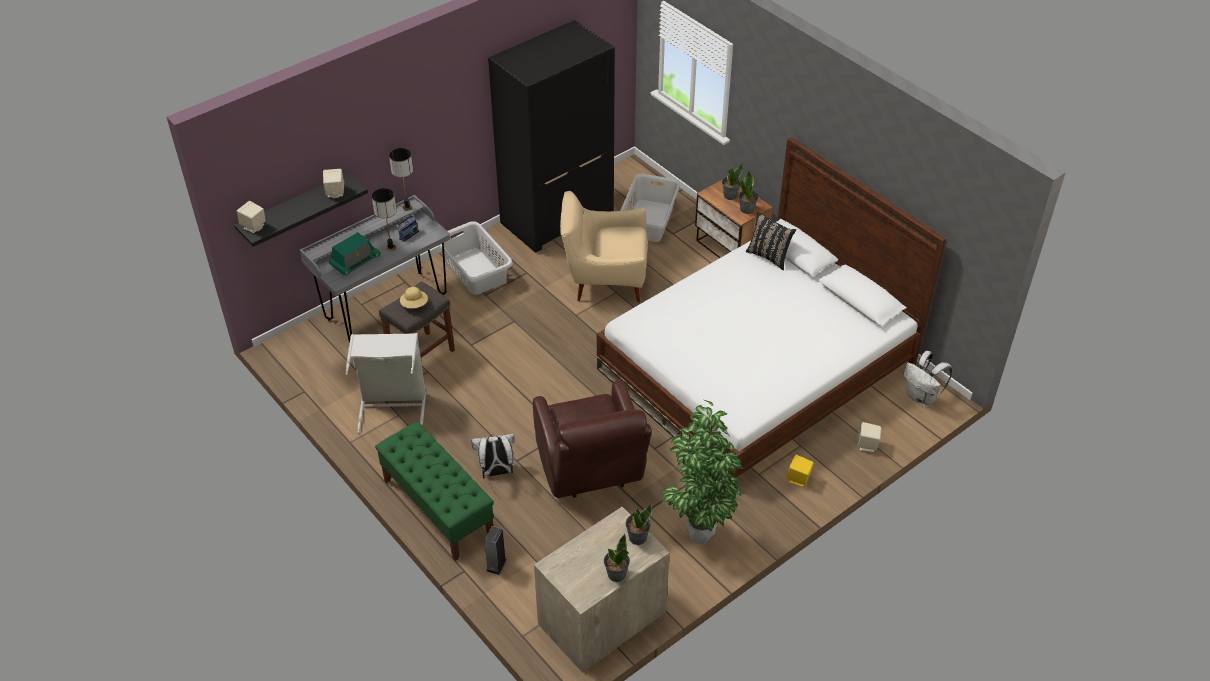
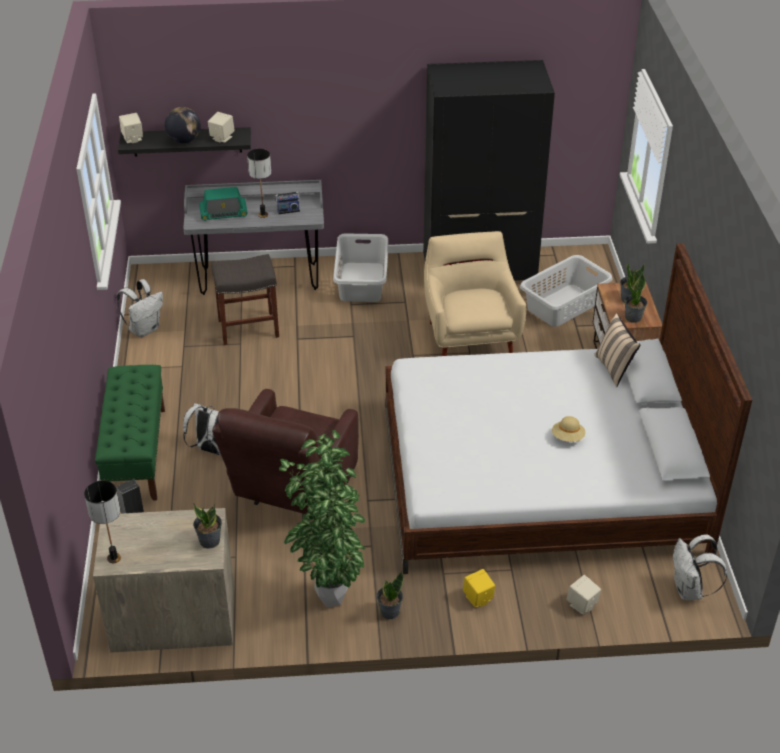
camera: 35 degrees right, 5 degrees down
grey laundry basket [345,333,426,433] -> none
table lamp [389,148,413,211] -> table lamp moved to [84,480,121,563]
beige hat [400,287,428,308] -> beige hat moved to [552,416,585,442]
beige armchair [560,191,647,302] -> beige armchair turned 45 degrees clockwise [424,231,526,356]
potted plant [604,534,630,582] -> potted plant moved to [377,572,403,619]
black pillow [746,212,796,270] -> beige pillow [594,313,640,387]
none -> white backpack [117,279,163,337]
none -> globe [164,107,201,143]

